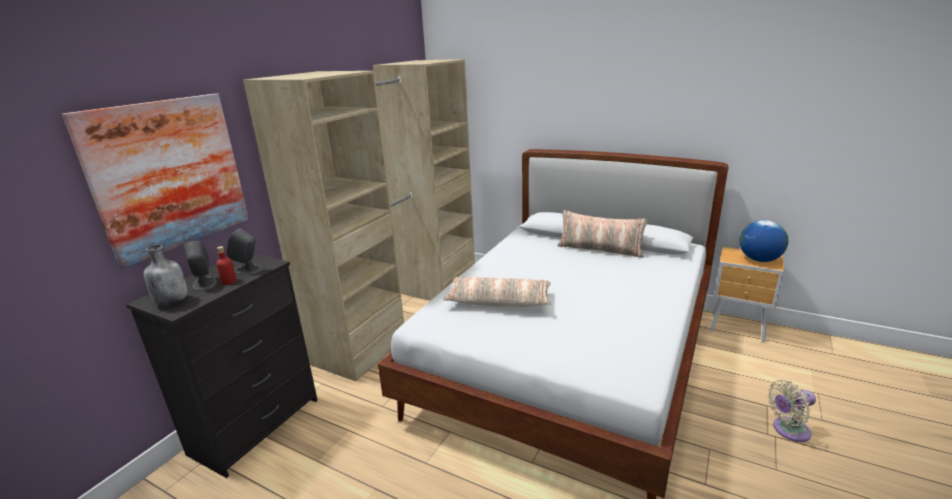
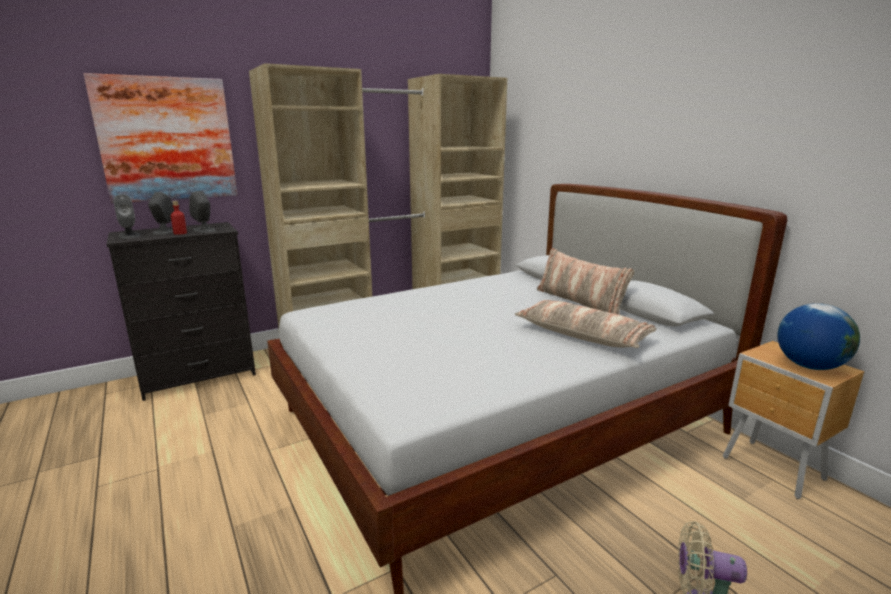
camera: 30 degrees right, 5 degrees down
grey bottle [143,245,187,306] -> grey speaker [114,194,141,239]
pillow [443,277,551,307] -> pillow moved to [515,300,657,348]

